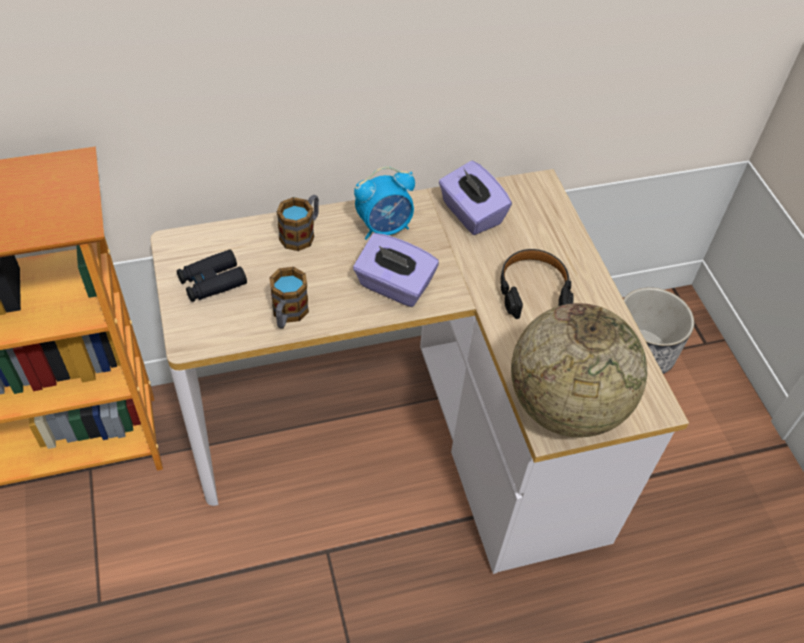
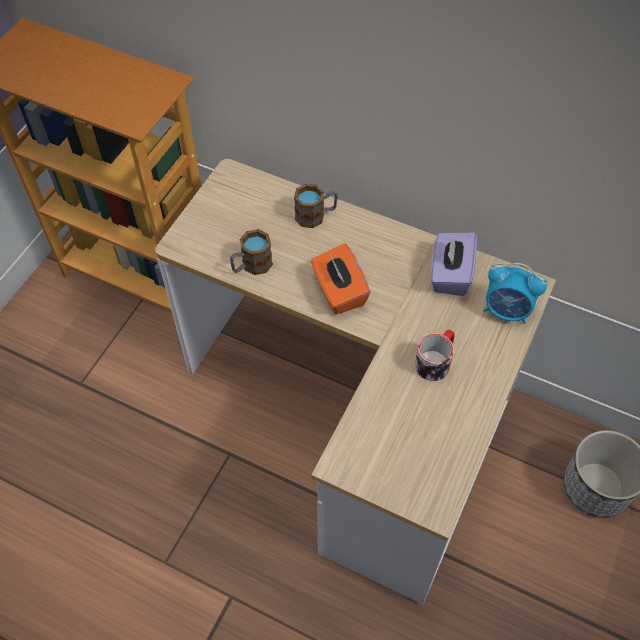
camera: 45 degrees right, 5 degrees up
black binoculars [177,249,247,302] -> none
purple tissue box [353,233,439,307] -> orange tissue box [311,243,371,314]
alarm clock [354,167,415,240] -> alarm clock moved to [483,263,547,324]
black headphones [500,249,573,319] -> mug [415,329,455,381]
globe [511,303,647,437] -> none

